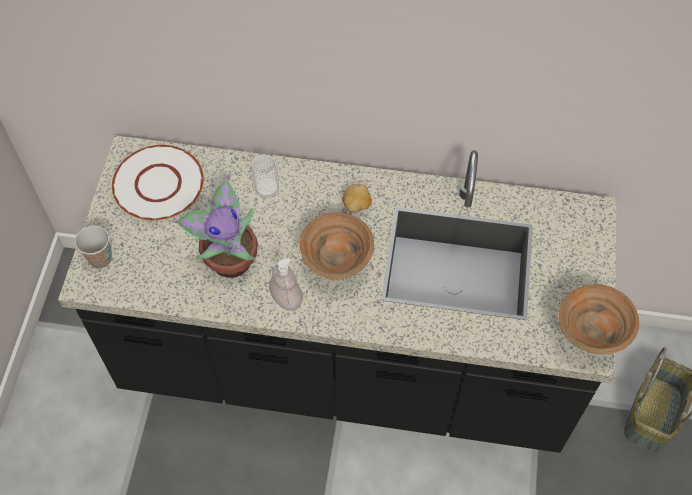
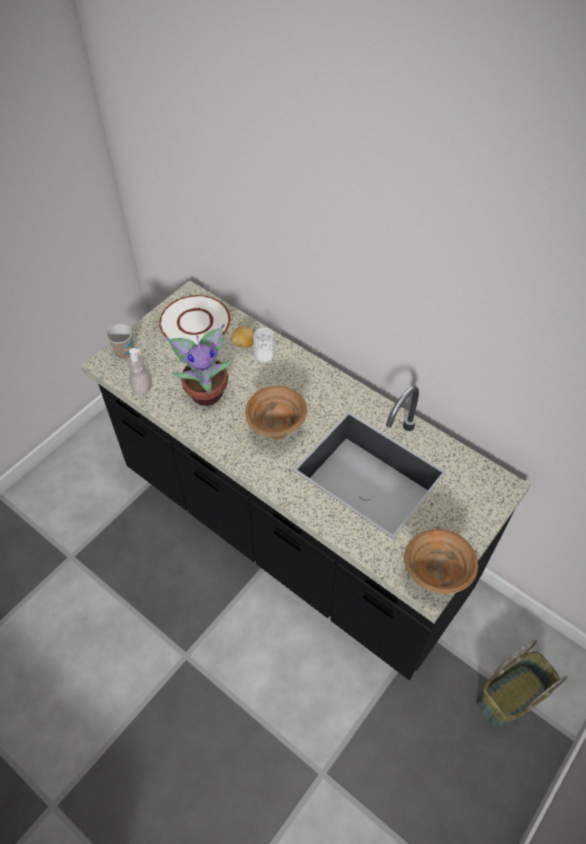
camera: 30 degrees right, 5 degrees down
soap dispenser [269,258,303,311] -> soap dispenser moved to [128,348,152,395]
potato [343,184,372,213] -> potato moved to [232,326,255,348]

